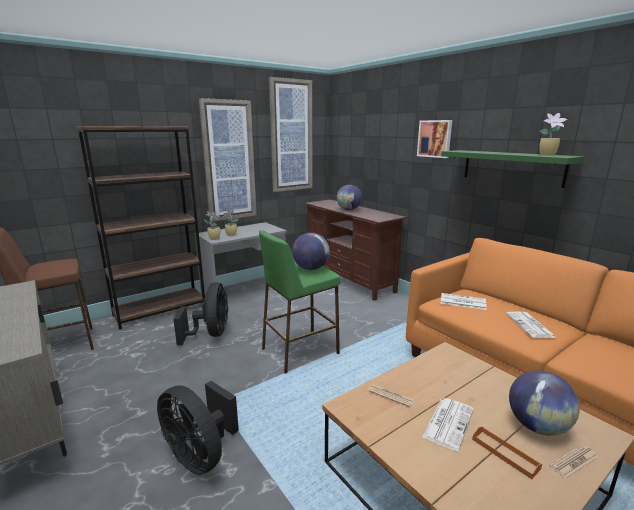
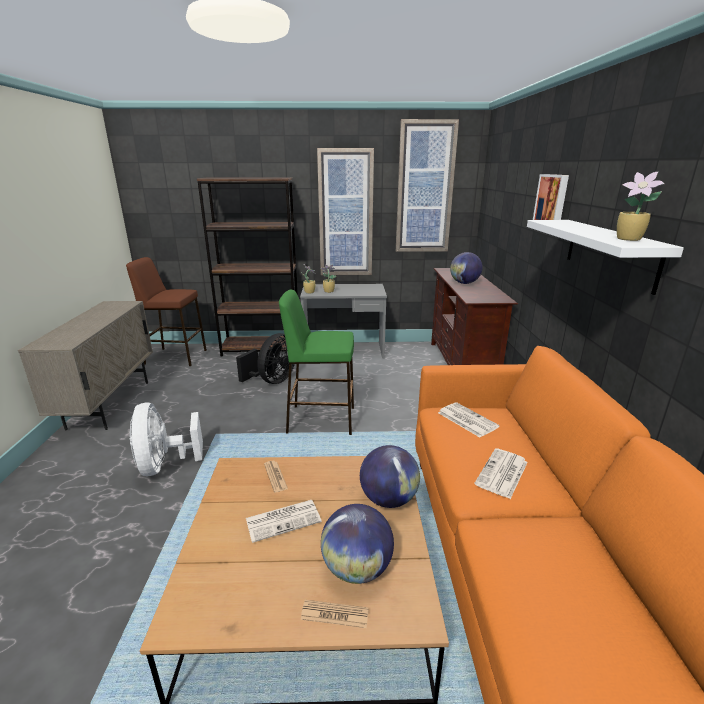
camera: 35 degrees right, 5 degrees up
black fan [157,381,239,475] -> white fan [129,402,203,476]
globe [292,233,330,270] -> globe moved to [360,445,420,508]
green shelf [441,150,584,188] -> white shelf [527,220,684,295]
orange tray [472,427,542,479] -> none

